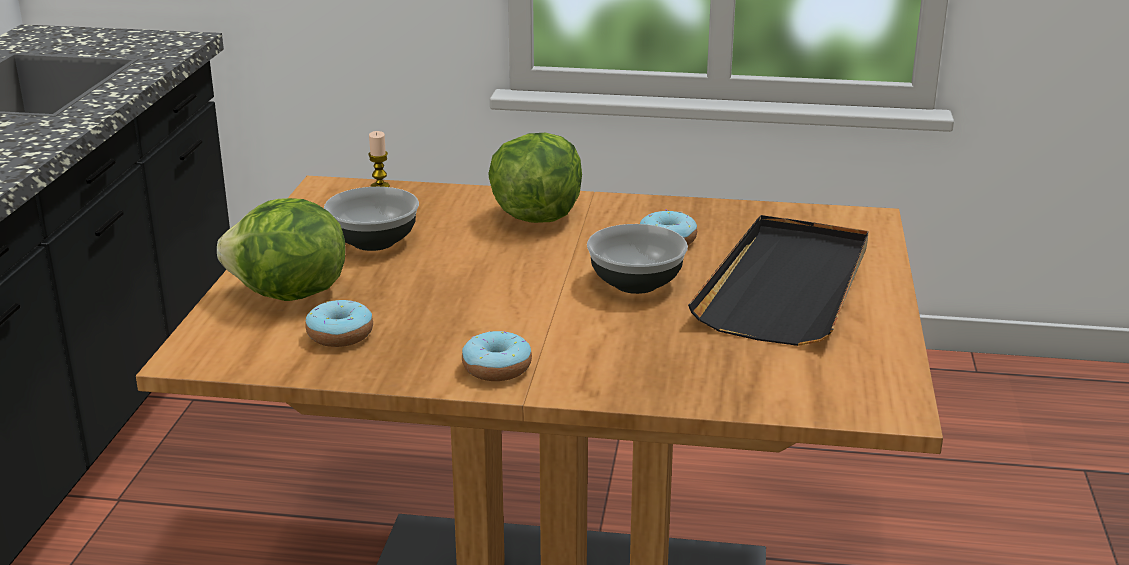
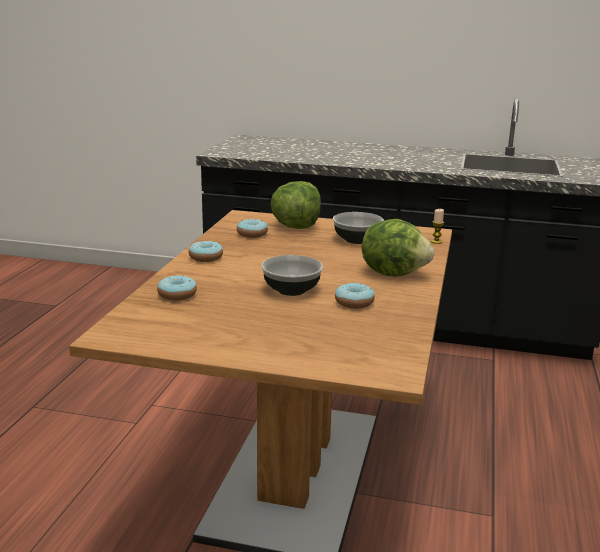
camera: 95 degrees right, 5 degrees down
black tray [688,215,869,346] -> none
none -> donut [157,276,197,301]

